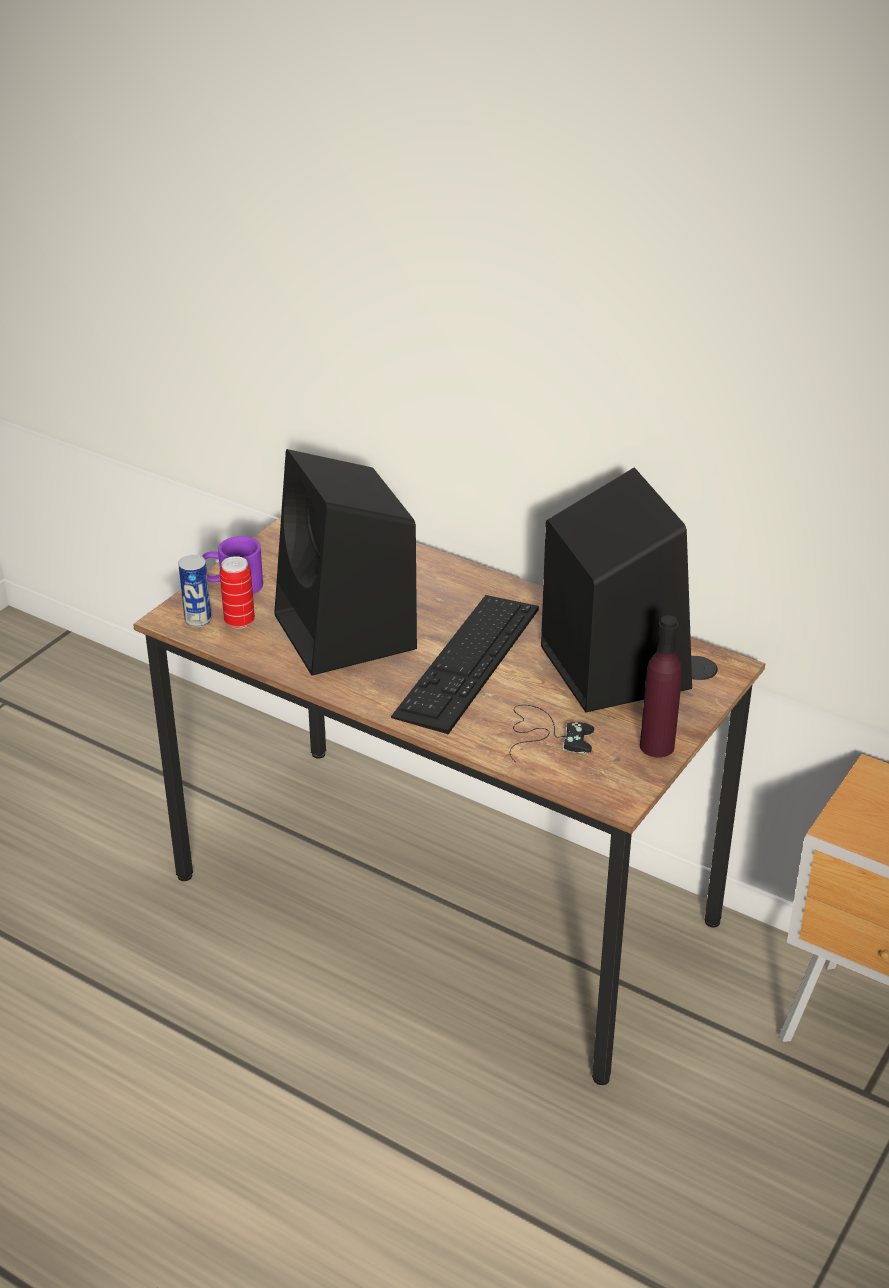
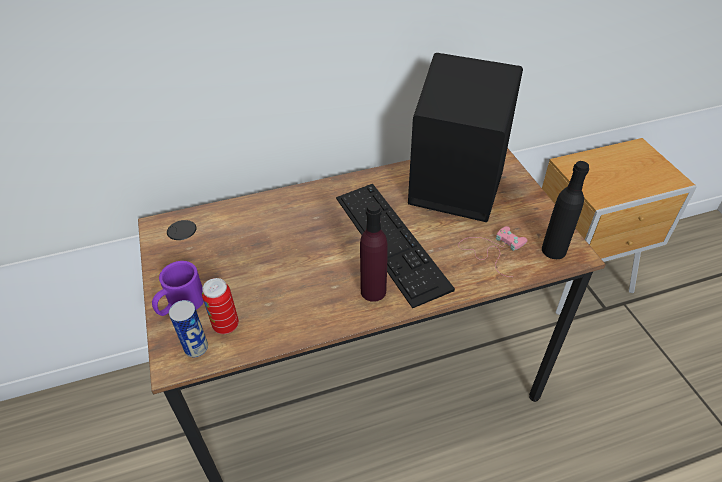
camera: 50 degrees left, 10 degrees up
black speaker [274,449,417,676] -> none
black game controller [510,705,594,763] -> pink game controller [458,226,527,277]
purple bottle [640,615,682,758] -> purple bottle moved to [360,202,388,302]
none -> black bottle [542,161,589,259]

